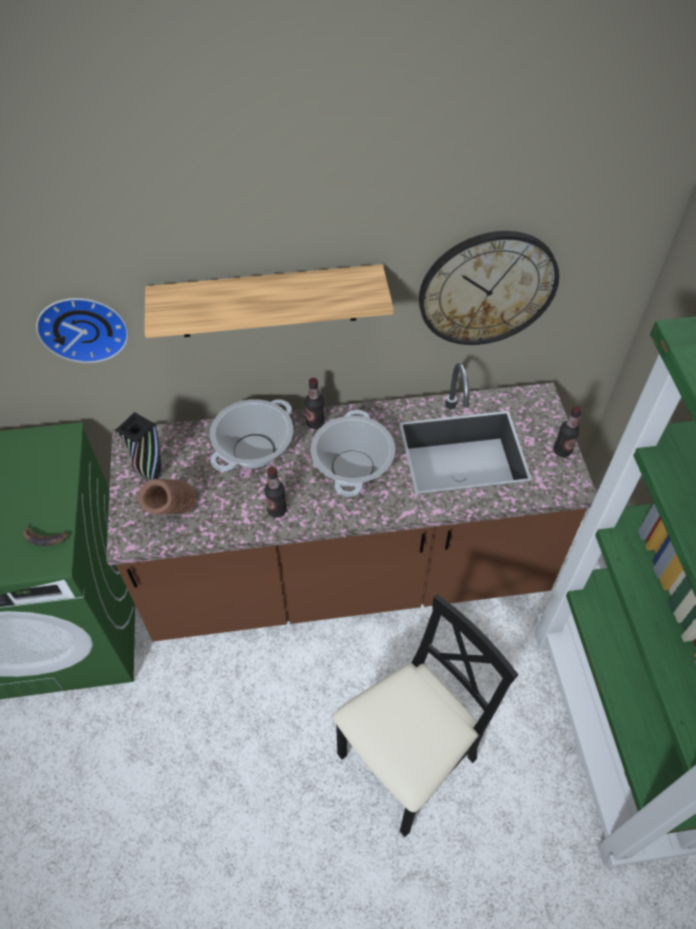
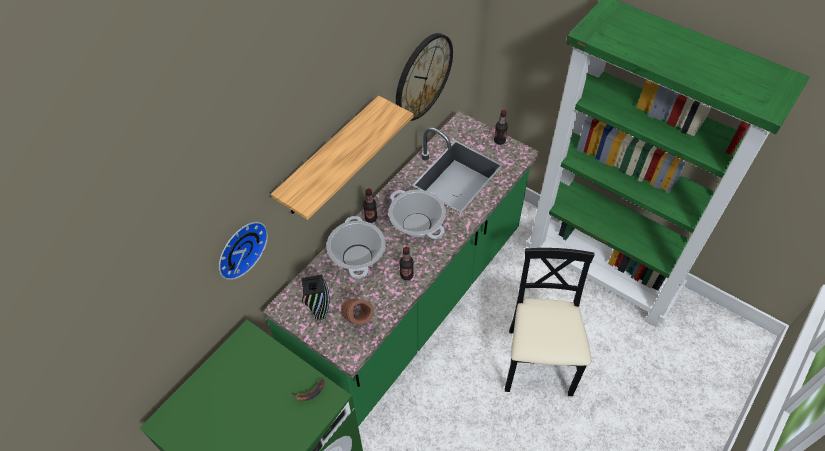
camera: 45 degrees left, 0 degrees up
brown counter [106,363,597,641] -> green counter [262,111,540,427]

